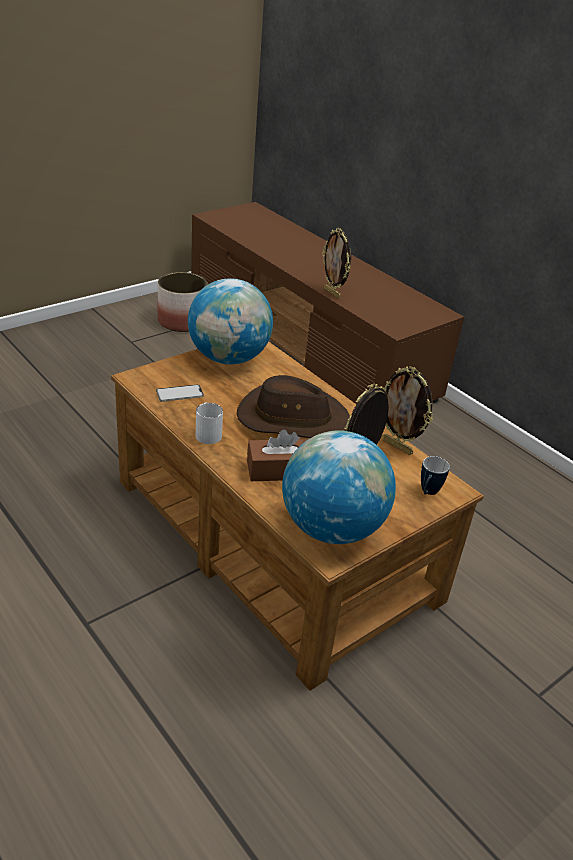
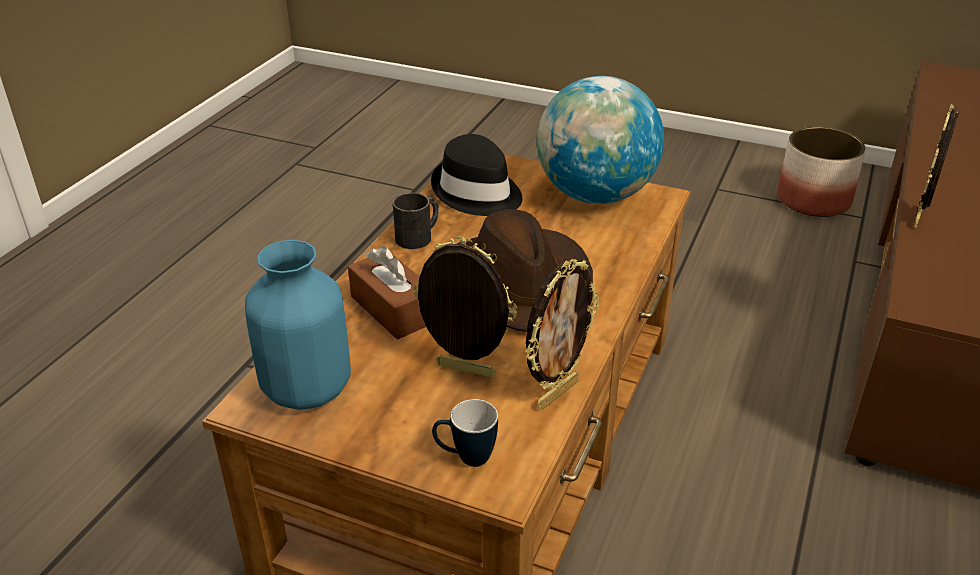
camera: 65 degrees right, 0 degrees up
phone [156,384,204,402] -> black hat [431,134,522,216]
white mug [196,402,223,444] -> black mug [393,193,439,249]
globe [282,430,396,544] -> blue vase [245,240,351,410]
picture frame [382,366,433,455] -> picture frame turned 150 degrees counterclockwise [525,259,599,410]

